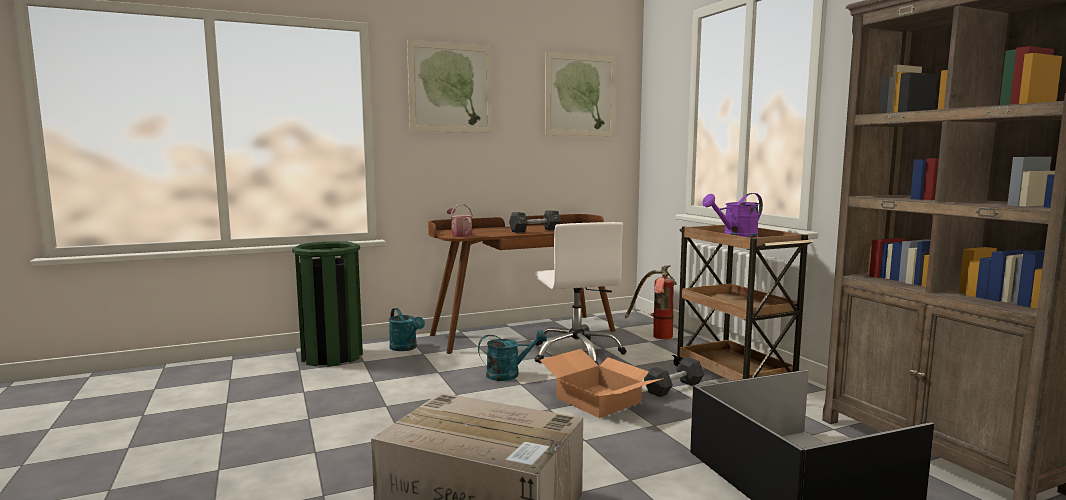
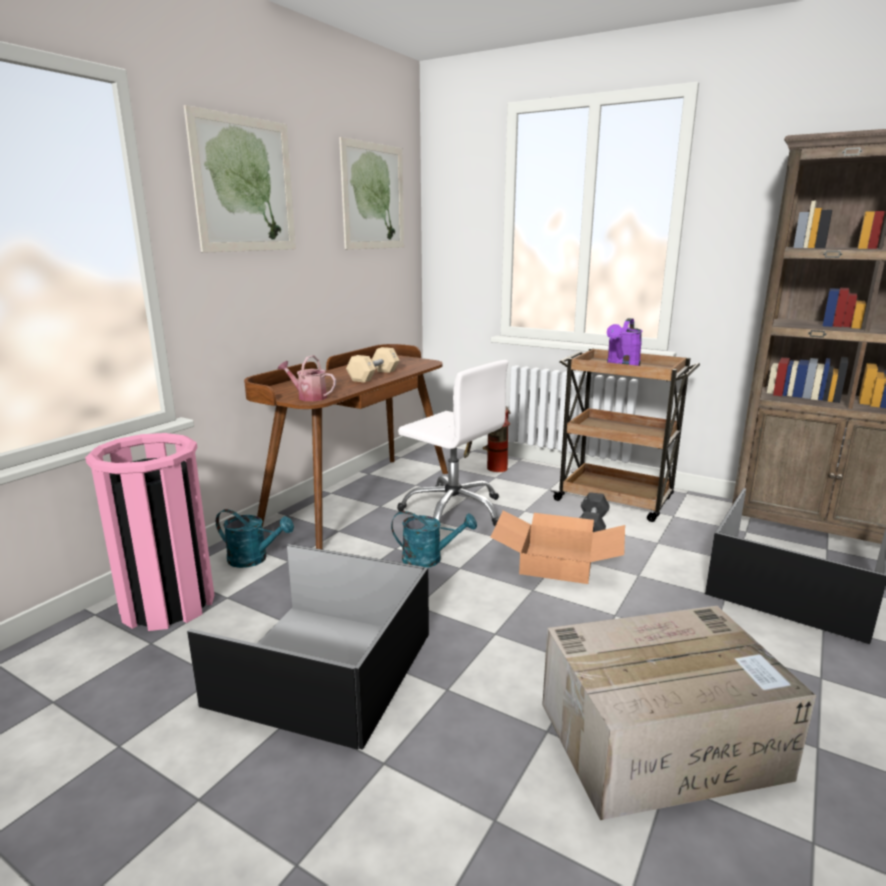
camera: 35 degrees left, 10 degrees up
green trash can [292,241,363,367] -> pink trash can [85,433,214,631]
turquoise watering can [478,330,547,381] -> turquoise watering can turned 60 degrees clockwise [391,511,477,568]
black dumbbell [509,210,561,233] -> beige dumbbell [346,347,400,383]
none -> black storage box [187,544,429,750]

